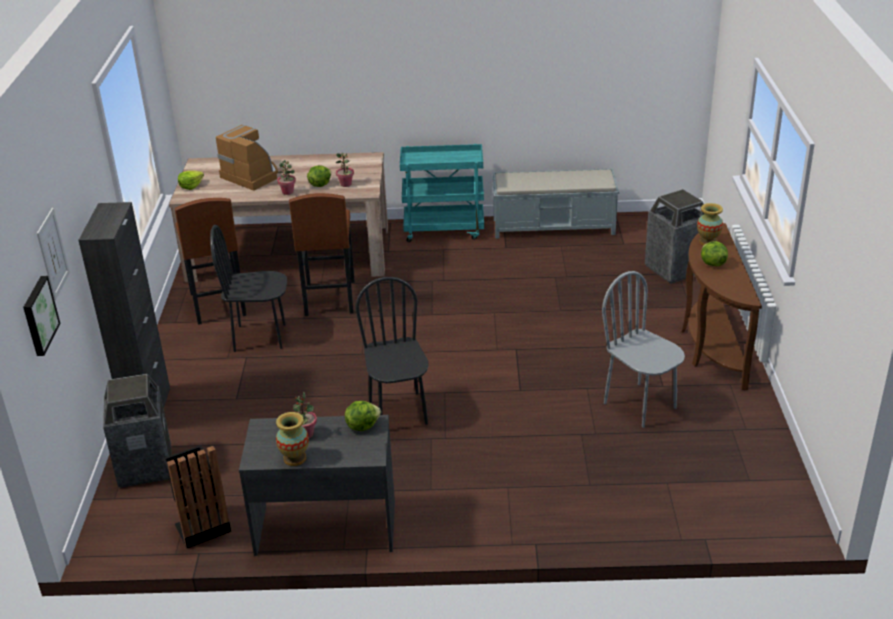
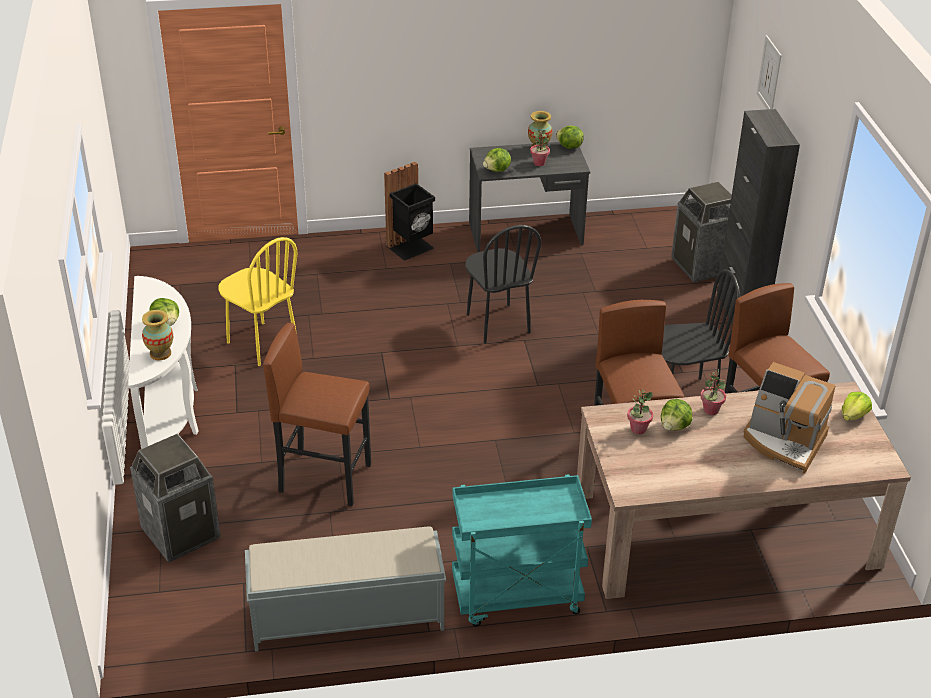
camera: 170 degrees right, 5 degrees up
picture [23,276,60,356] -> none
black trash can [162,445,231,548] -> black trash can moved to [384,162,435,261]
grey chair [602,271,685,428] -> yellow chair [218,237,298,366]
brown console table [682,223,762,391] -> white console table [128,276,199,449]
none -> brown stool [263,323,371,506]
none -> lettuce [556,125,584,149]

